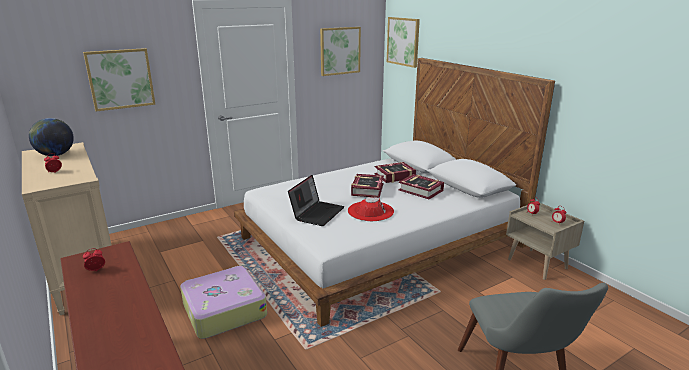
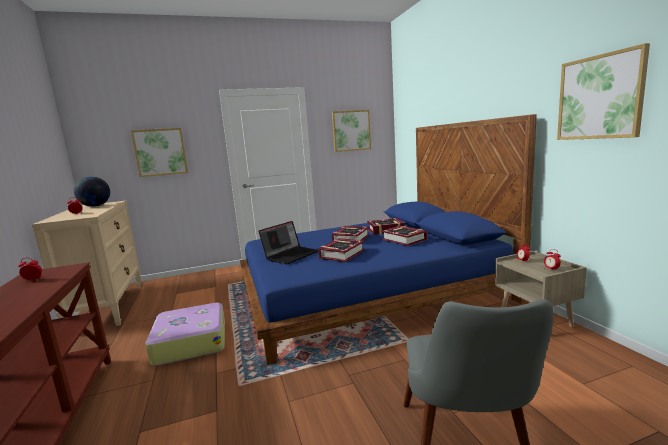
camera: 15 degrees right, 10 degrees down
white bed [234,58,555,327] -> blue bed [240,114,537,365]
red hat [348,198,394,221] -> book [318,238,365,262]
picture [387,17,420,68] -> picture moved to [557,43,650,140]

